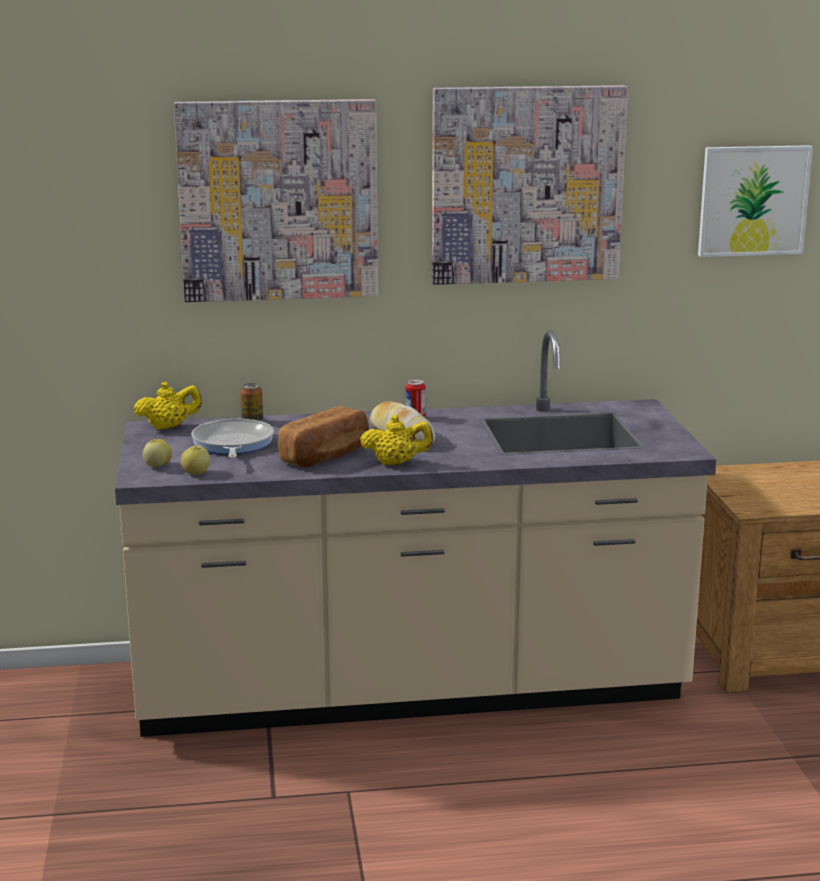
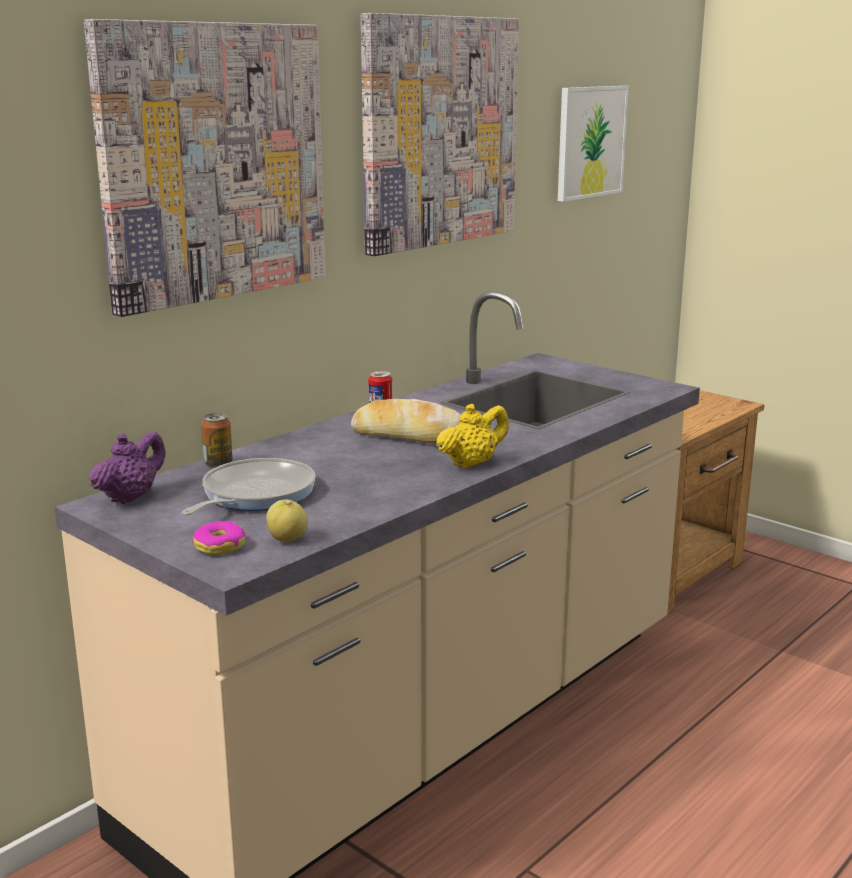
camera: 40 degrees left, 0 degrees up
yellow teapot [134,382,202,430] -> purple teapot [89,431,166,504]
apple [143,439,172,467] -> donut [192,521,246,555]
frying pan [191,419,274,458] -> frying pan turned 75 degrees clockwise [182,458,316,515]
bread [278,406,369,468] -> none

